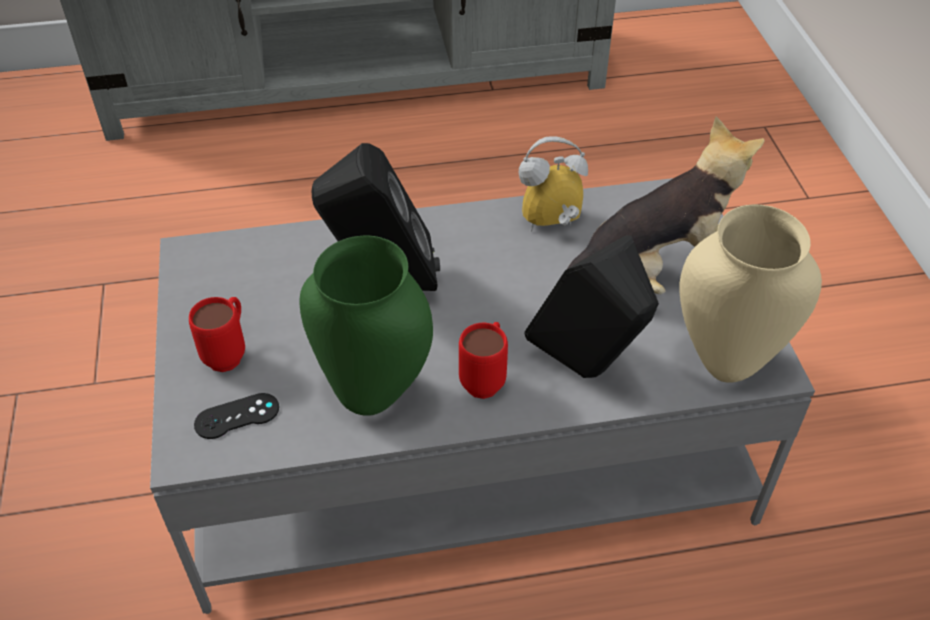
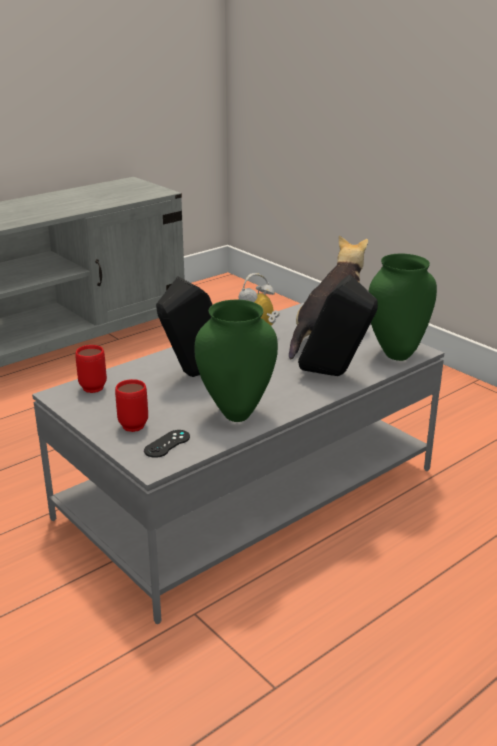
camera: 30 degrees left, 20 degrees down
red mug [459,322,508,399] -> red mug moved to [75,345,107,393]
beige vase [679,204,822,383] -> green vase [369,254,437,361]

